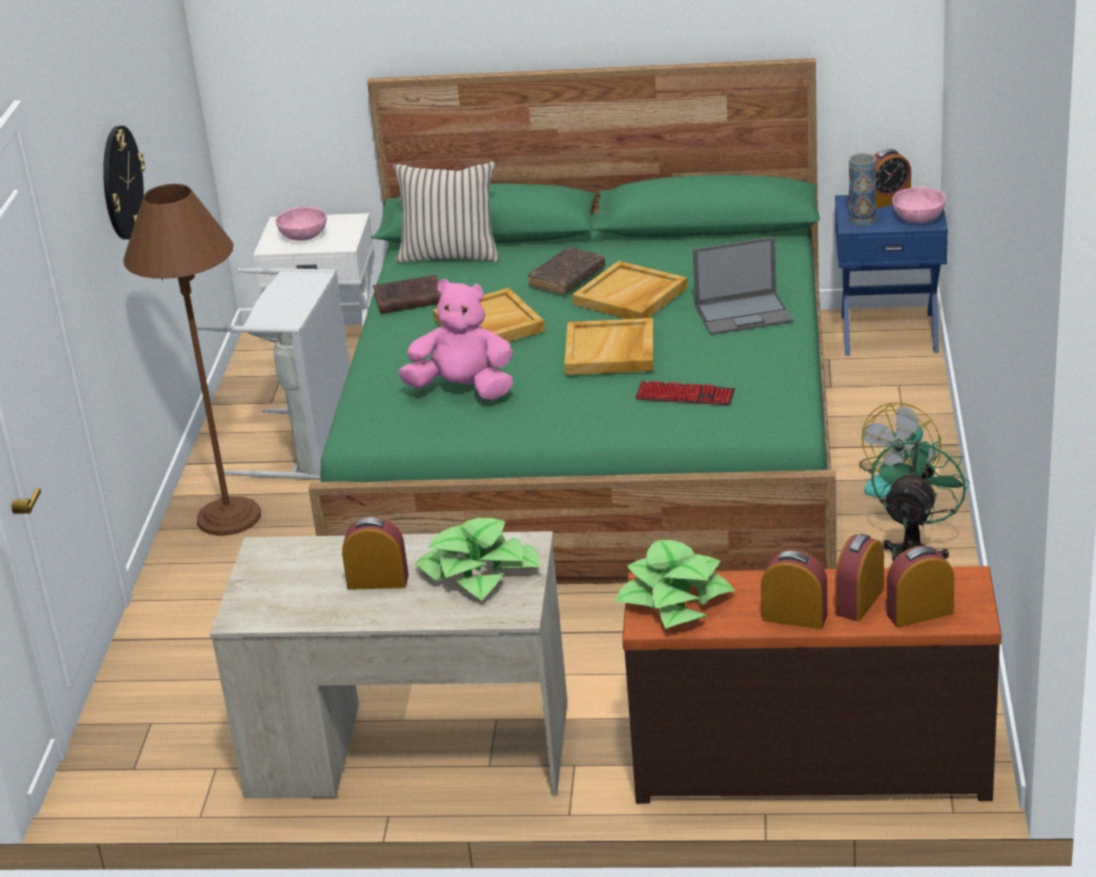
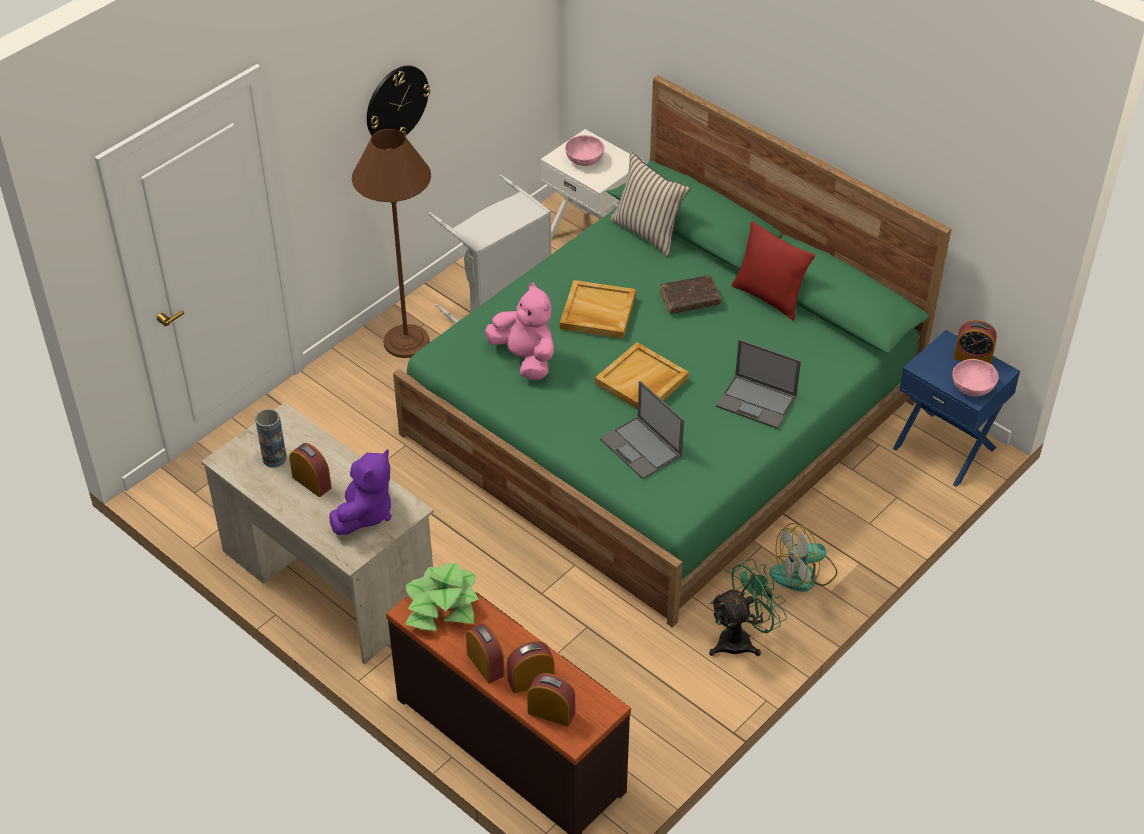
camera: 35 degrees right, 15 degrees up
brown book [373,275,441,314] -> none
potted plant [415,518,540,600] -> purple plush toy [329,450,392,535]
beige tray [572,261,688,319] -> none
keyboard [635,381,735,405] -> laptop [600,381,684,479]
vase [849,153,876,226] -> vase moved to [255,409,287,468]
none -> red pillow [732,221,815,320]

